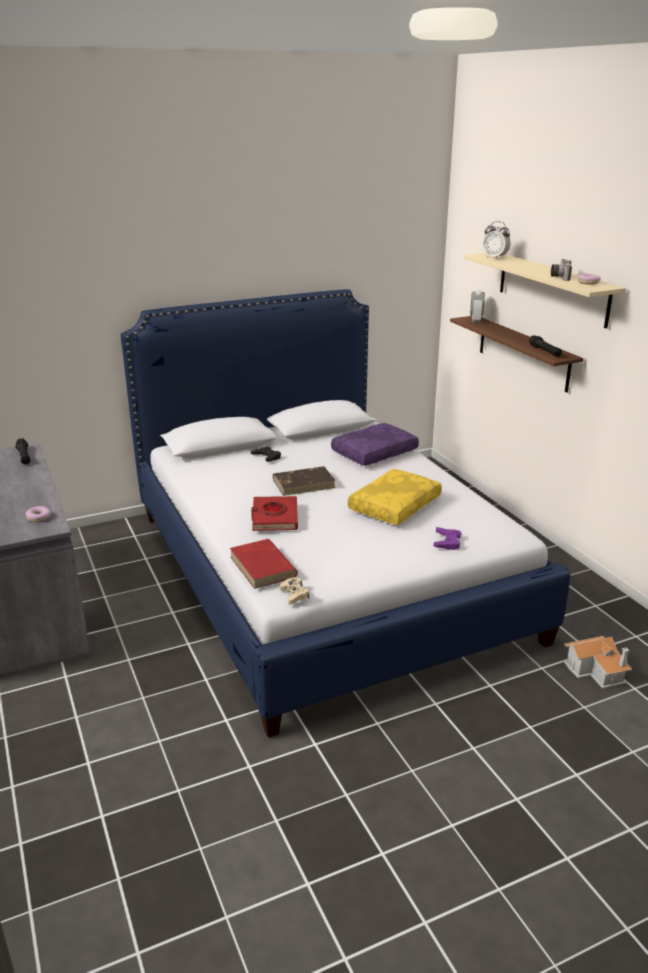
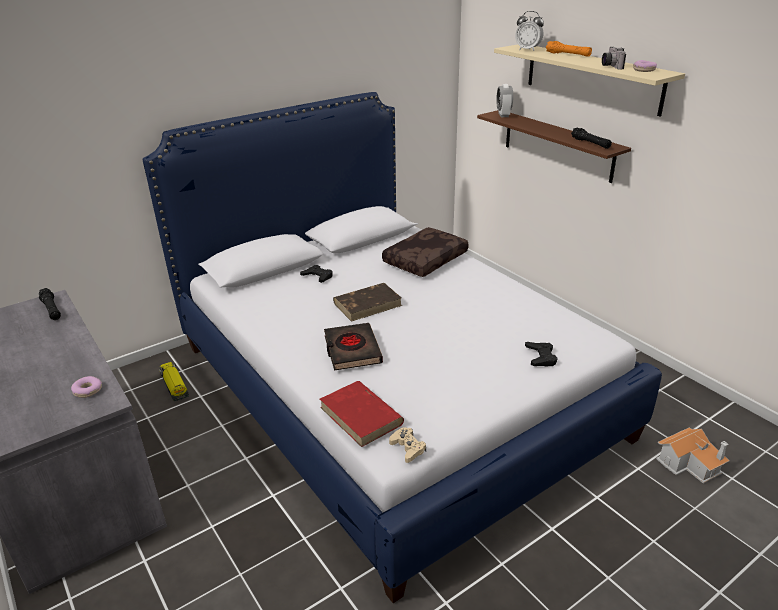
camera: 10 degrees left, 5 degrees up
red book [251,496,298,531] -> black book [324,323,383,371]
purple pillow [331,423,419,466] -> brown pillow [382,227,469,277]
yellow pillow [348,469,442,525] -> none
purple game controller [434,527,461,550] -> black game controller [525,342,558,366]
none -> toy truck [159,362,189,401]
none -> orange flashlight [546,41,592,57]

